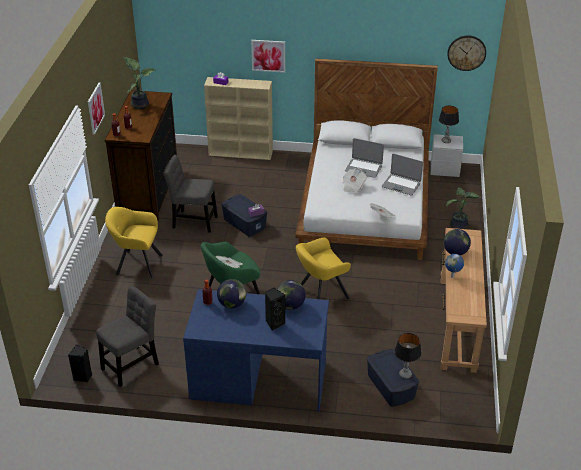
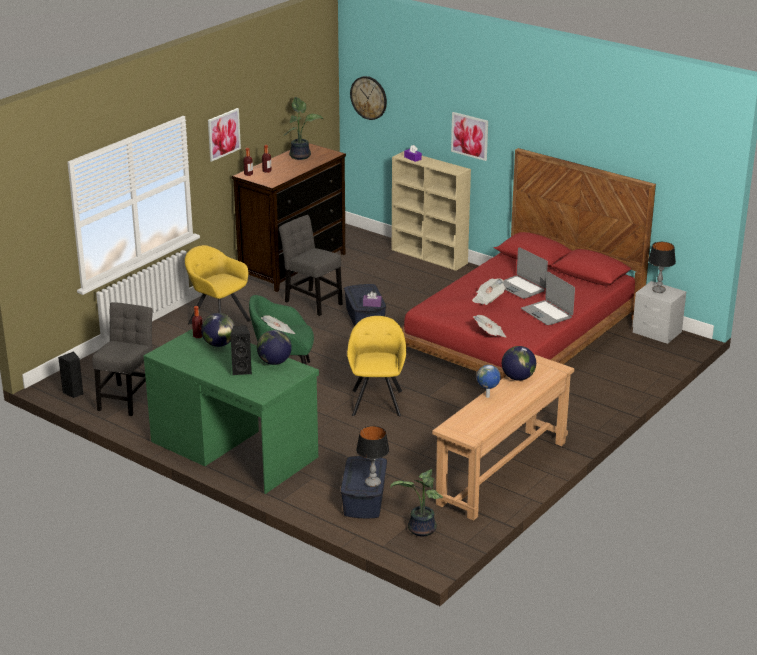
camera: 30 degrees right, 10 degrees down
grey chair [96,286,159,387] -> grey chair turned 60 degrees counterclockwise [92,302,153,416]
blue desk [183,289,329,412] -> green desk [144,329,319,494]
white bed [295,58,438,260] -> red bed [401,148,656,380]
yellow armchair [296,237,351,299] -> yellow armchair turned 90 degrees clockwise [347,316,406,416]
potted plant [446,187,481,229] -> potted plant moved to [390,469,443,536]
wall clock [447,36,486,71] -> wall clock moved to [350,76,387,120]

